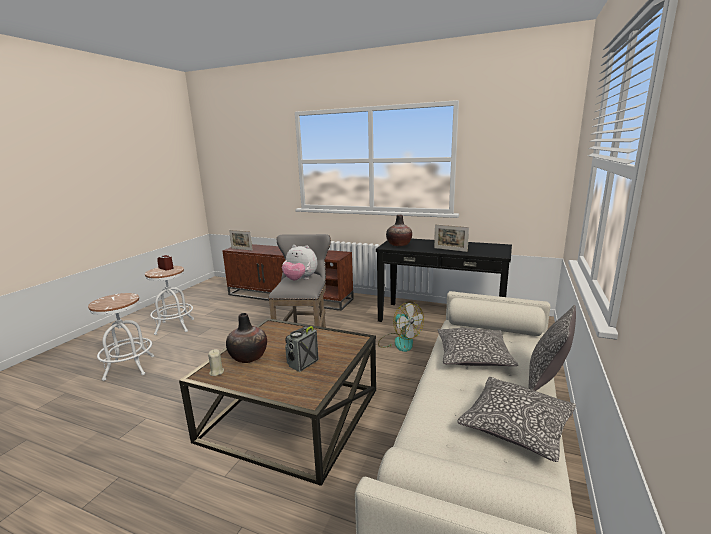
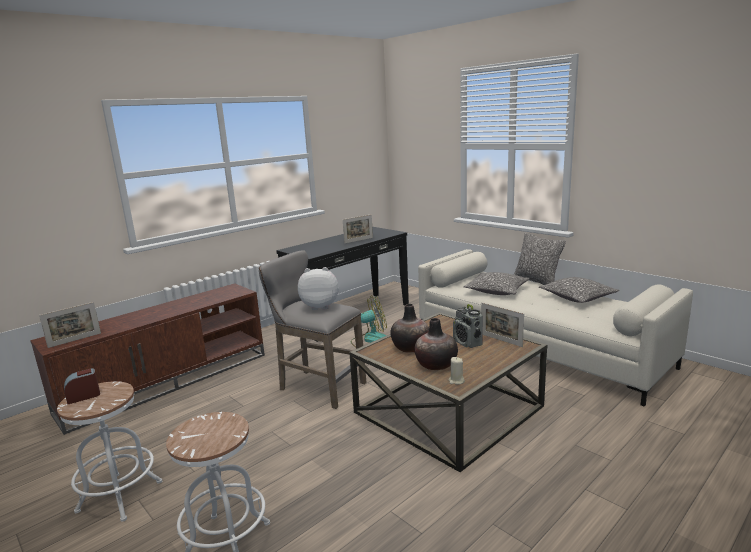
camera: 65 degrees left, 0 degrees up
plush toy [282,245,317,280] -> plush toy turned 135 degrees counterclockwise [298,267,339,310]
vase [386,215,412,246] -> vase moved to [390,304,429,353]
none -> picture frame [481,303,524,347]

